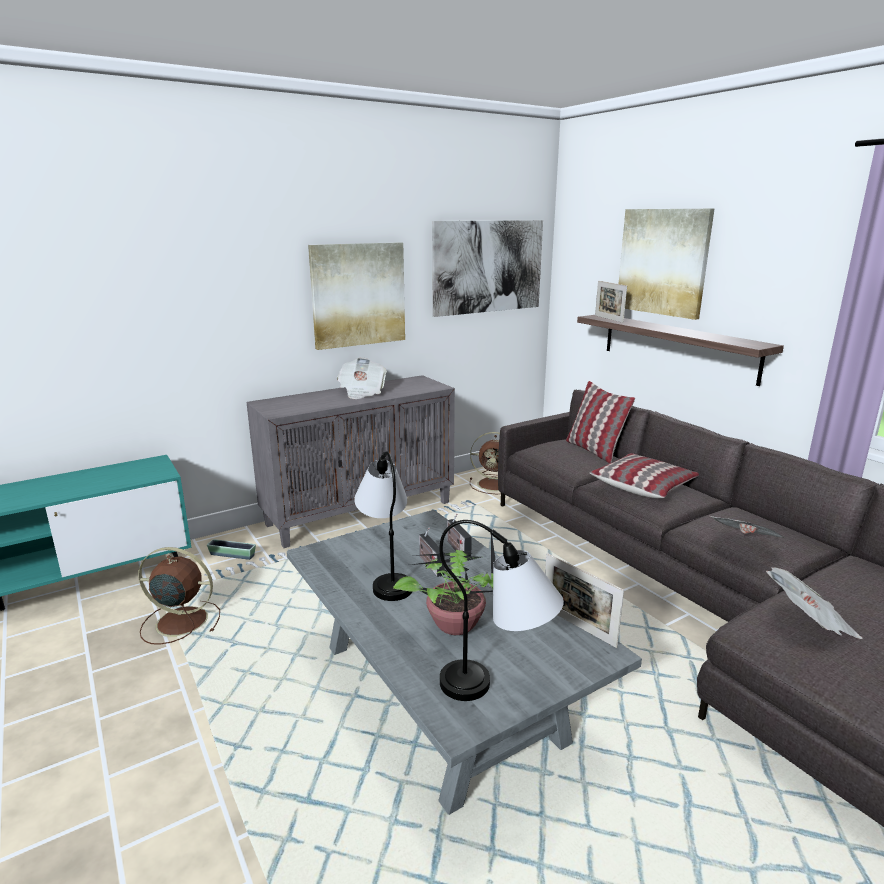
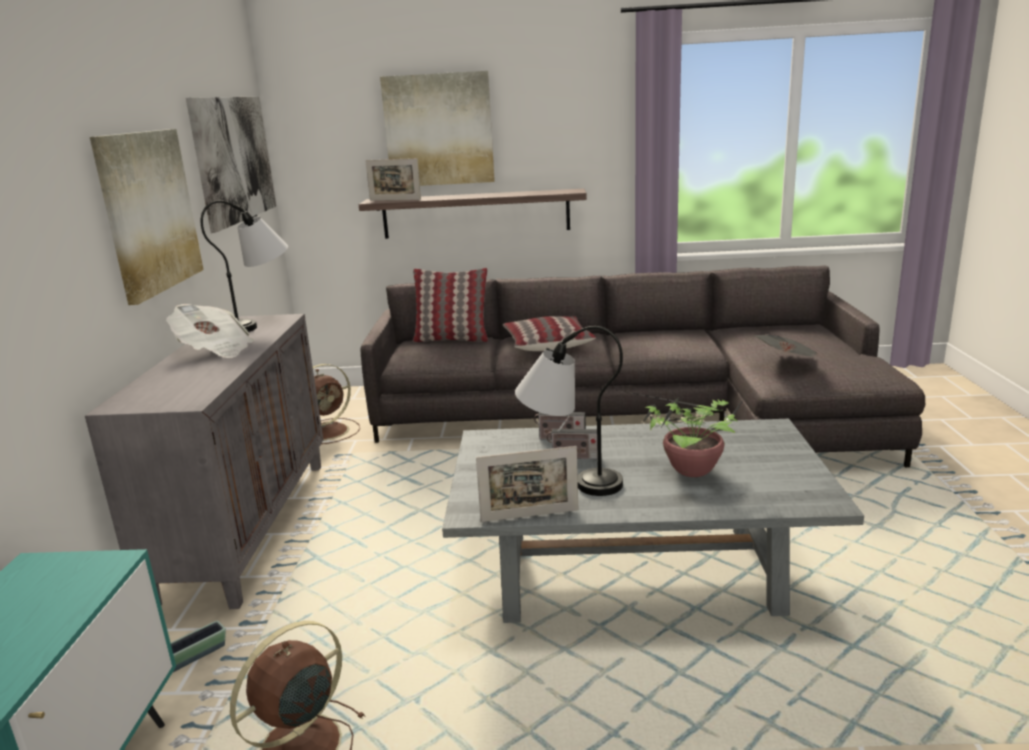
camera: 55 degrees left, 0 degrees up
table lamp [440,520,564,701] -> table lamp moved to [201,200,288,332]
picture frame [545,553,624,648] -> picture frame moved to [476,446,578,522]
newspaper [710,516,784,538] -> none

